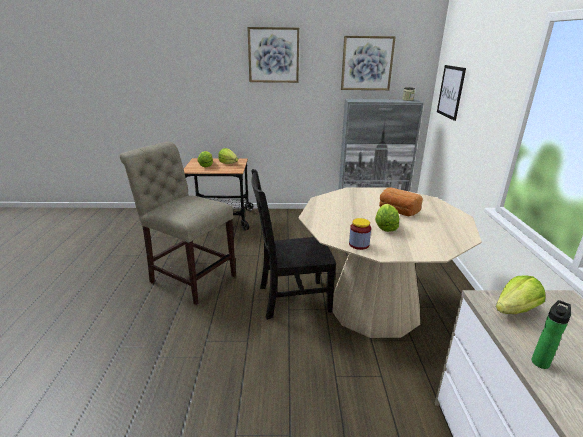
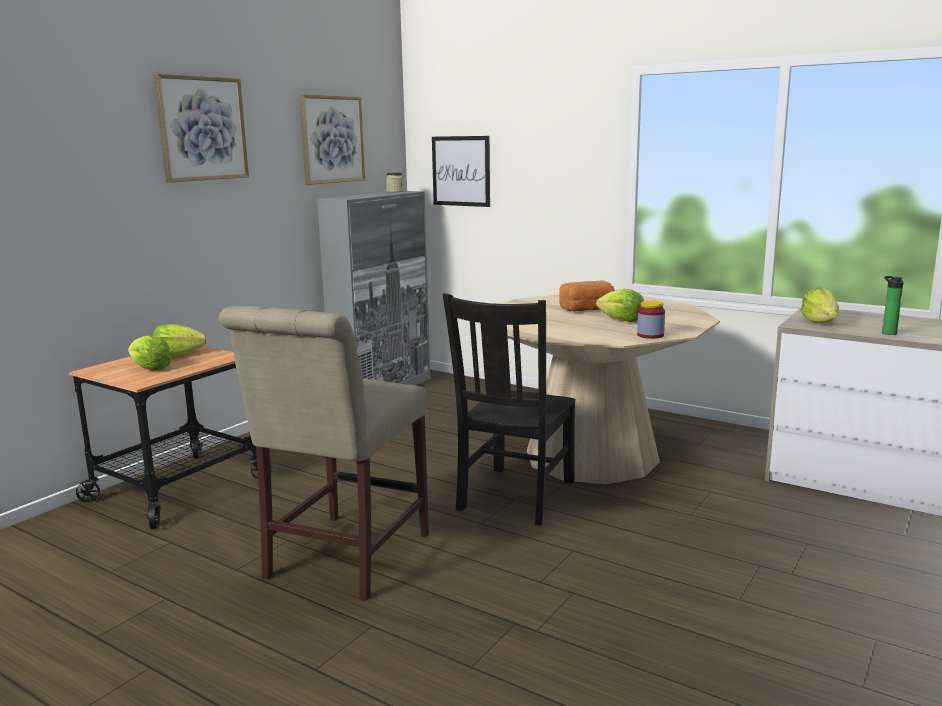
camera: 55 degrees left, 10 degrees down
beige chair [120,141,236,305] -> beige chair turned 45 degrees counterclockwise [219,306,429,601]

